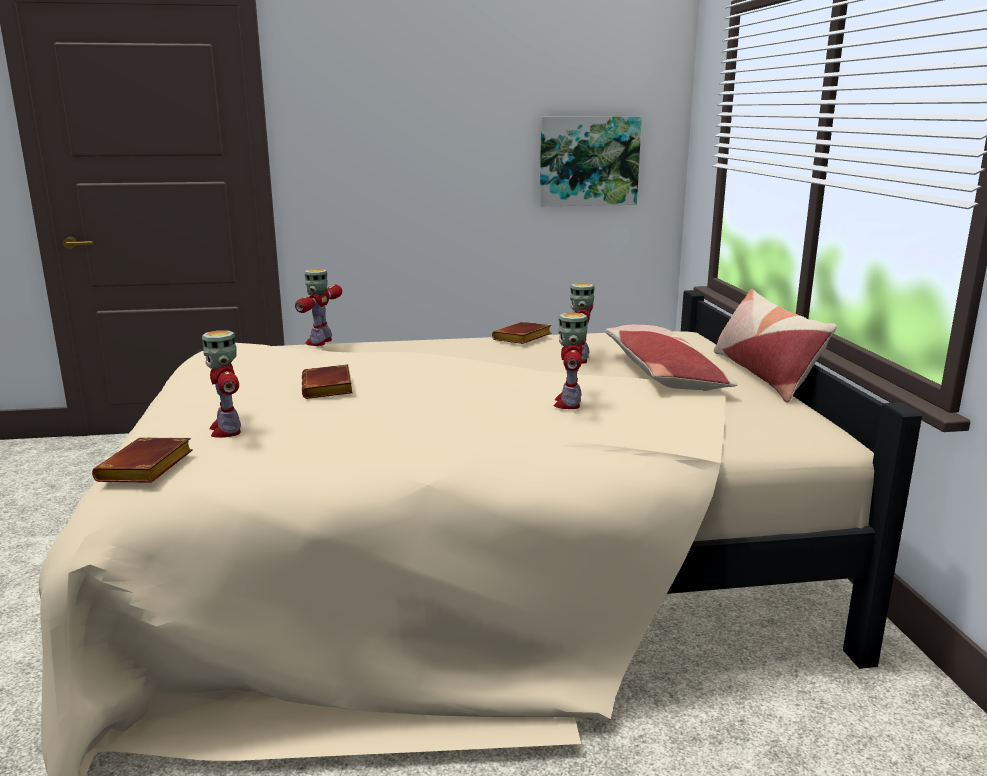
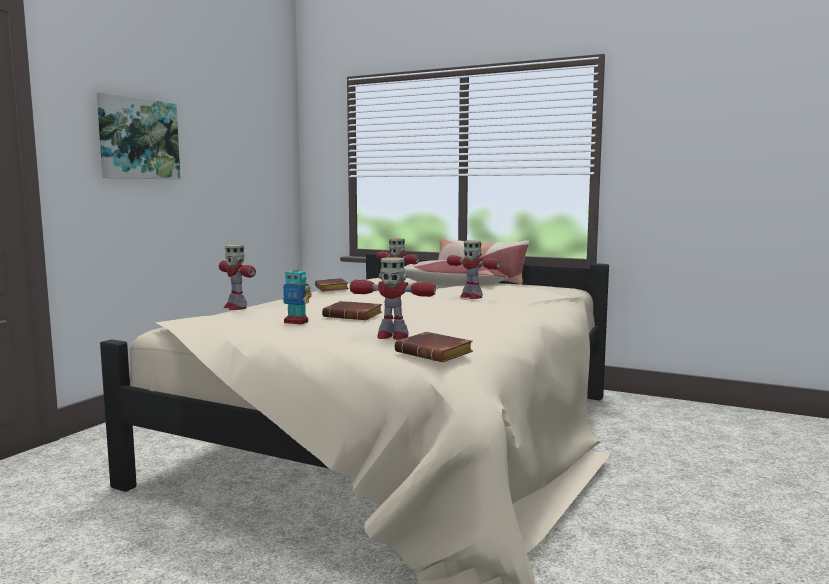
camera: 55 degrees left, 10 degrees down
picture [540,117,642,206] -> picture moved to [97,92,180,180]
none -> toy robot [282,267,312,324]

